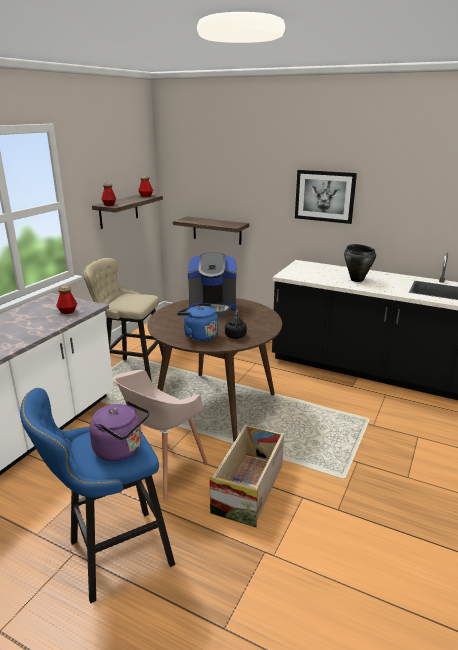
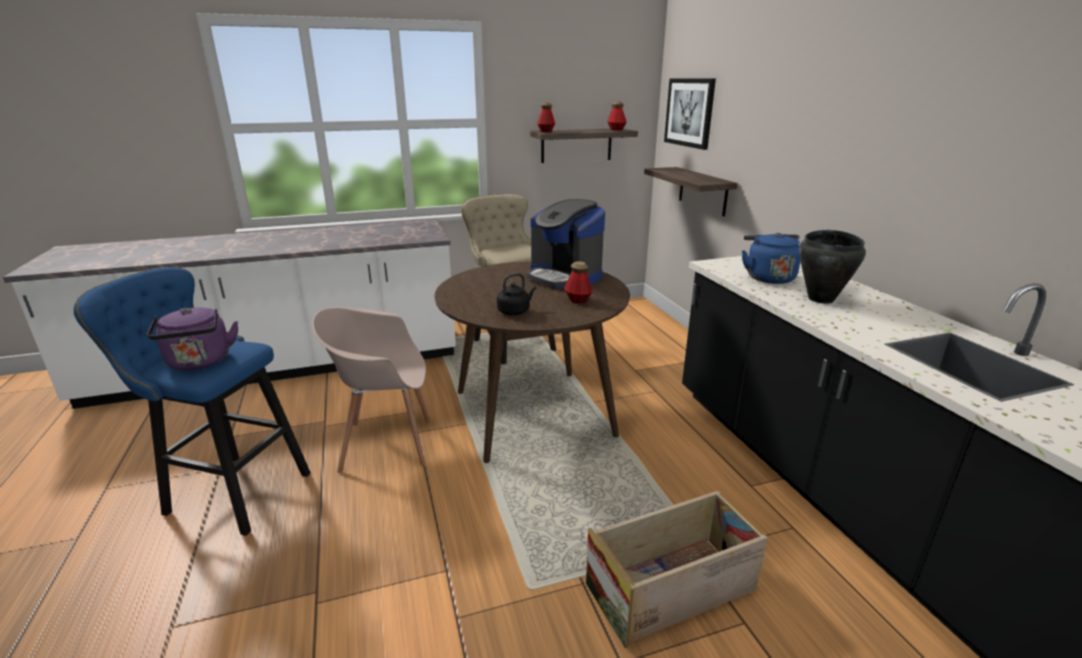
camera: 45 degrees right, 0 degrees up
bottle [56,286,77,314] -> bottle moved to [564,261,593,303]
blue kettle [177,303,218,342] -> blue kettle moved to [742,232,801,284]
crate [209,424,284,528] -> crate moved to [586,491,768,649]
picture [295,170,357,224] -> picture moved to [664,78,716,150]

